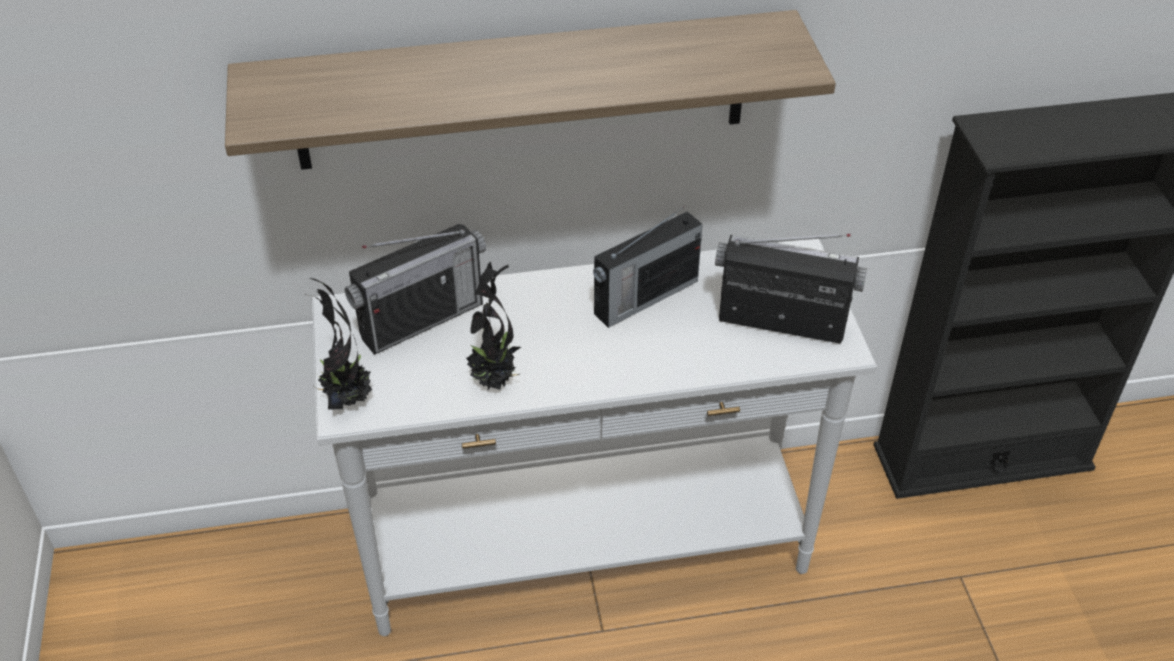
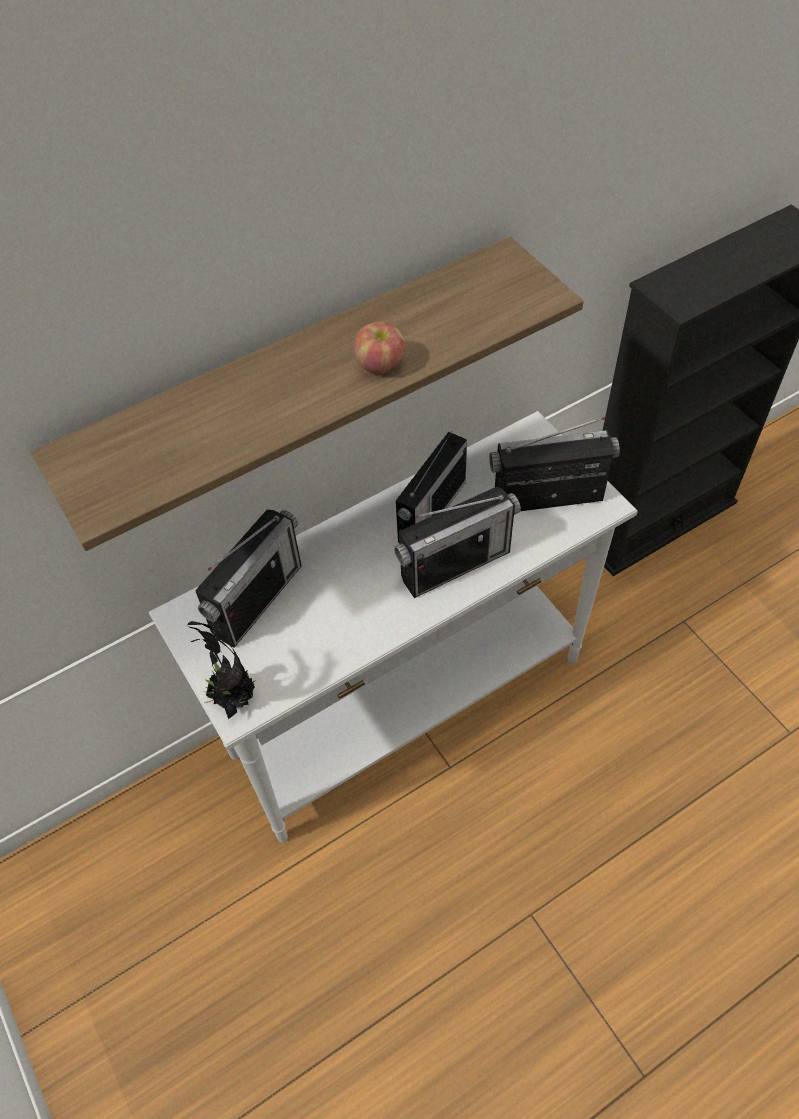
camera: 20 degrees left, 10 degrees up
potted plant [466,261,521,390] -> none
none -> apple [354,322,405,373]
none -> radio [394,487,521,598]

